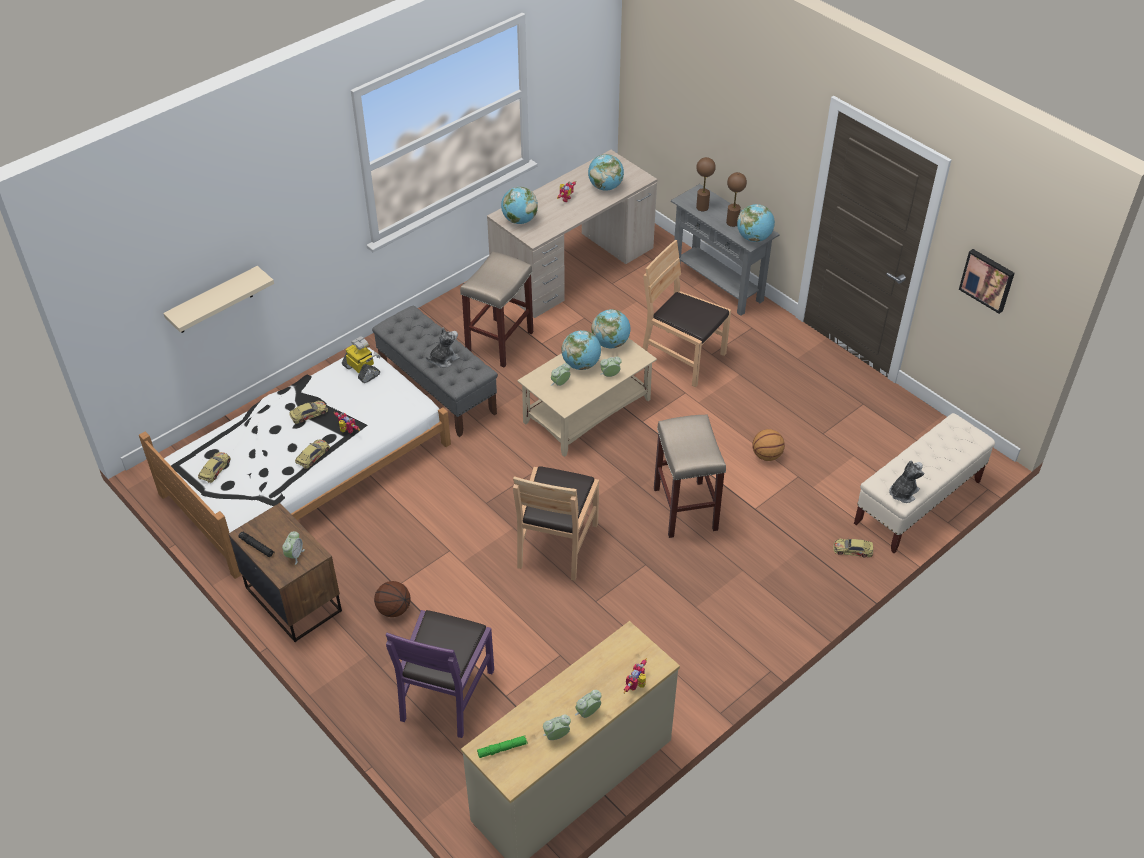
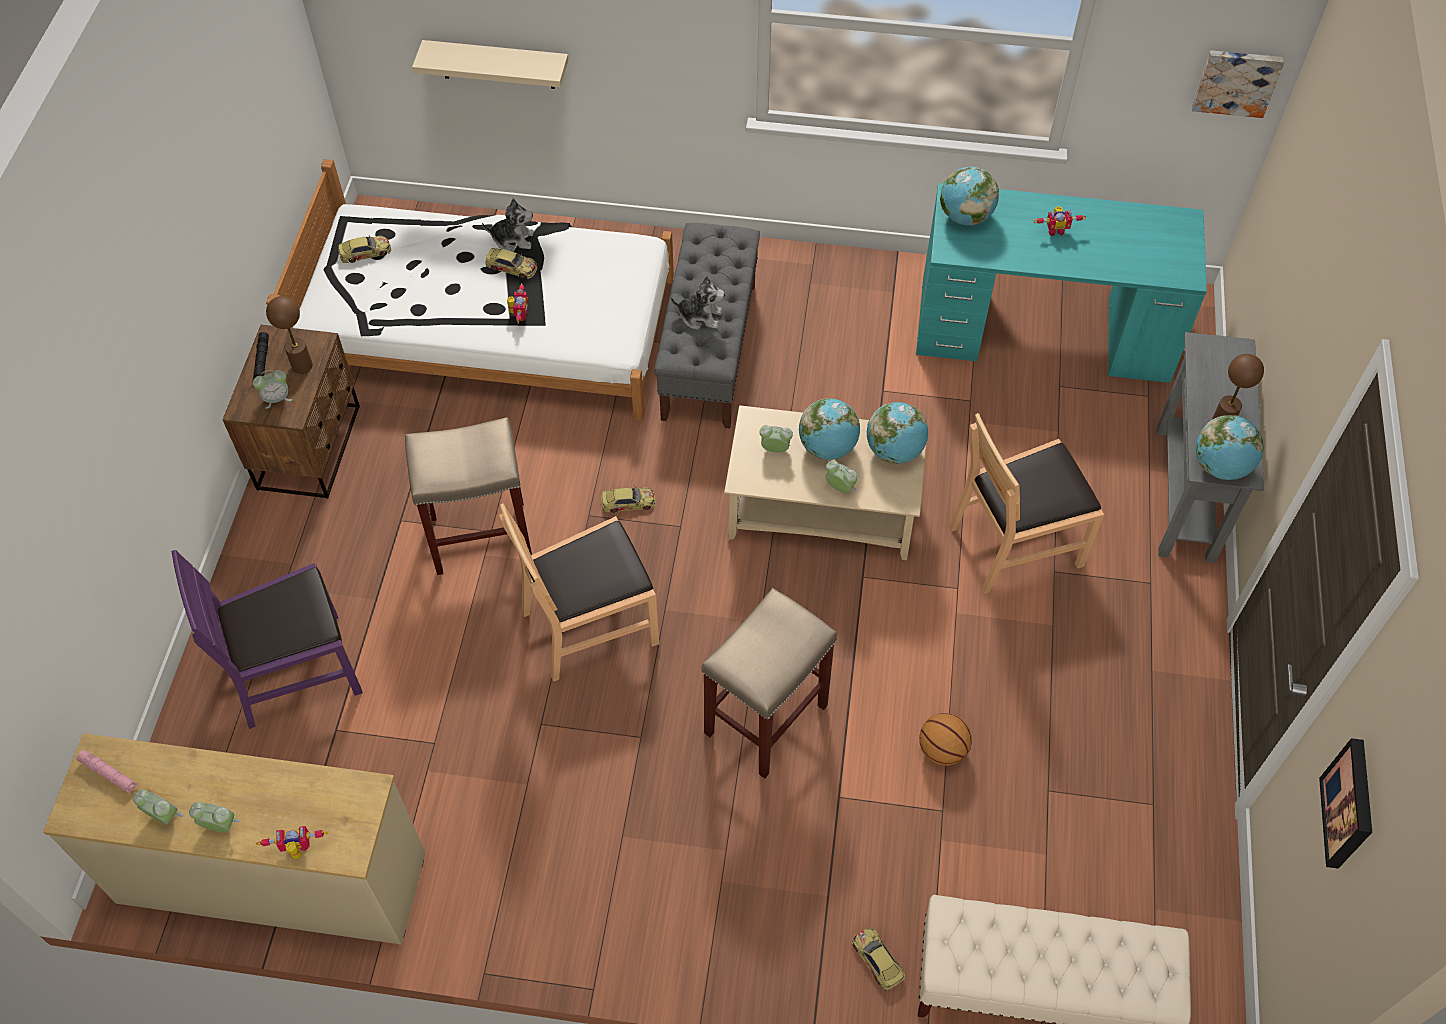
camera: 50 degrees right, 10 degrees up
toy car [295,440,330,469] -> toy car moved to [601,486,655,513]
toy robot [342,336,380,383] -> none
basketball [374,581,411,617] -> none
beige stool [460,252,533,368] -> beige stool moved to [405,417,532,575]
green flashlight [477,735,528,758] -> pink flashlight [77,750,138,794]
beige desk [487,150,657,318] -> turquoise desk [916,183,1207,383]
globe [588,154,624,191] -> none
brown chair [642,240,731,387] -> brown chair turned 105 degrees counterclockwise [949,413,1104,594]
brown table lamp [696,157,716,211] -> brown table lamp moved to [266,296,313,374]
plush toy [889,461,924,503] -> plush toy moved to [482,198,534,252]
none -> picture [1192,50,1284,118]

